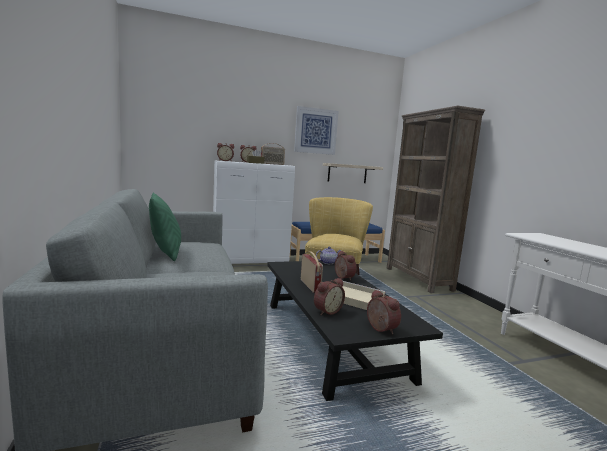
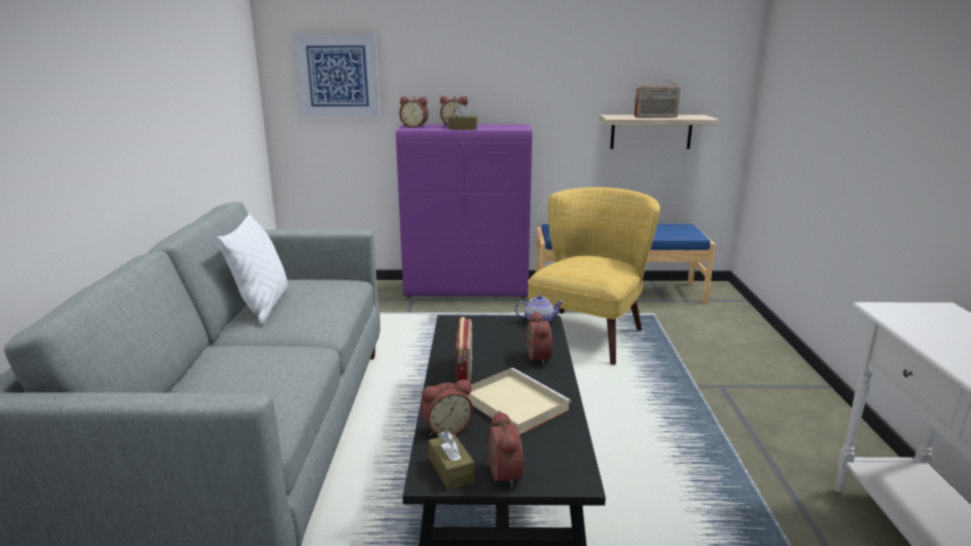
camera: 20 degrees right, 10 degrees up
green pillow [149,192,181,261] -> white pillow [217,213,288,324]
white cabinet [213,161,295,264] -> purple cabinet [396,124,532,298]
radio [261,143,285,165] -> radio moved to [634,79,680,118]
picture [294,106,339,155] -> picture moved to [293,33,380,117]
brown bookcase [387,106,485,293] -> none
none -> brown tissue box [428,431,475,489]

